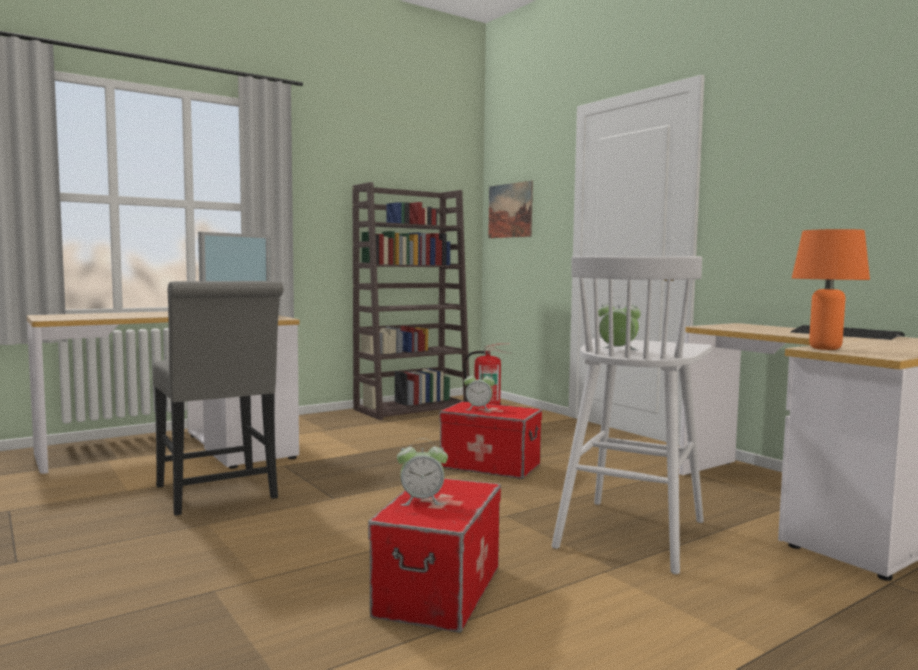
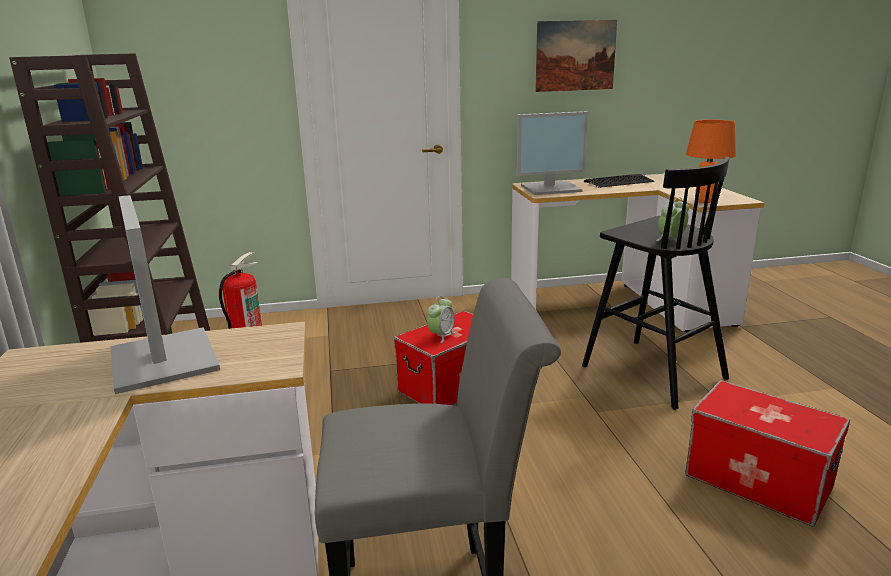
camera: 65 degrees left, 15 degrees up
alarm clock [397,439,448,506] -> none
picture [488,181,533,238] -> picture moved to [535,20,617,92]
white stool [552,256,712,574] -> black stool [582,156,729,410]
none -> monitor [516,111,588,195]

